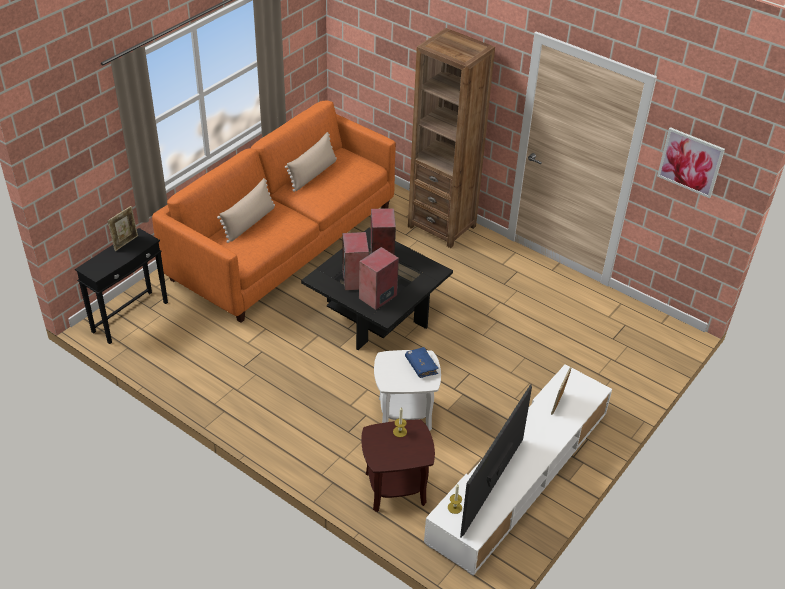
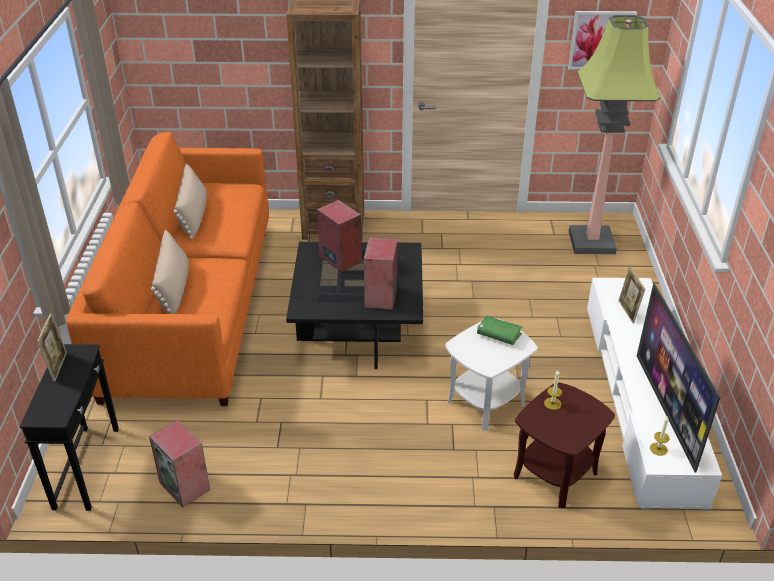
camera: 35 degrees left, 5 degrees down
speaker [342,232,369,291] -> speaker moved to [149,420,210,507]
blue book [405,347,439,378] -> green book [477,315,523,345]
none -> floor lamp [569,15,661,254]

